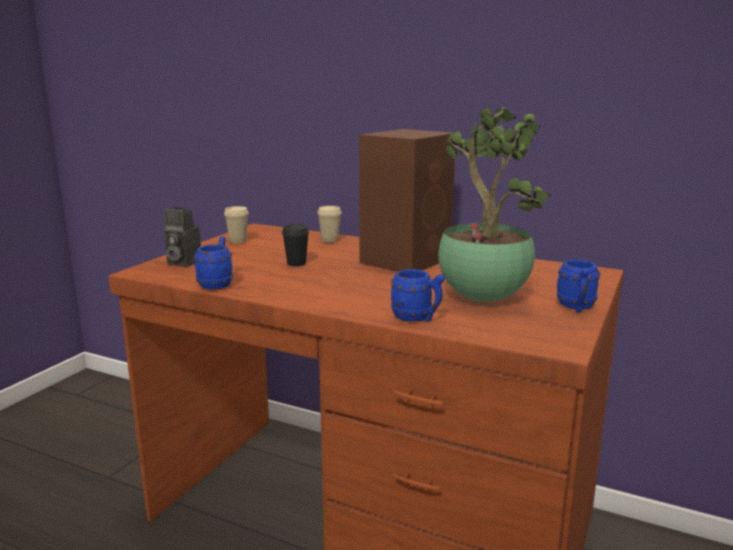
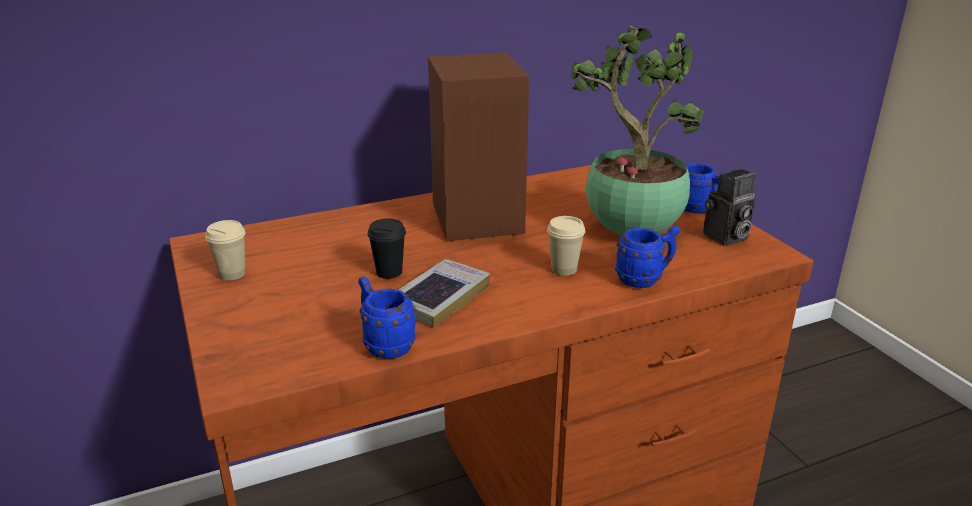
camera: 50 degrees left, 10 degrees up
camera [164,207,201,267] -> camera moved to [703,169,756,246]
beige cup [317,206,342,243] -> beige cup moved to [547,216,585,276]
none -> book [398,259,490,328]

